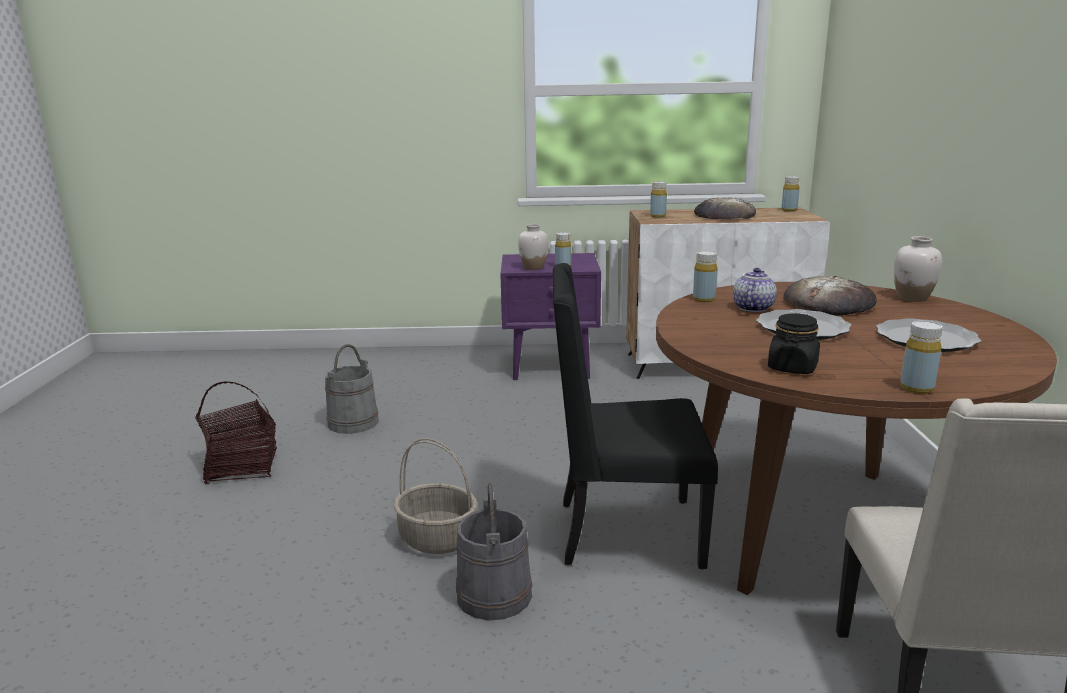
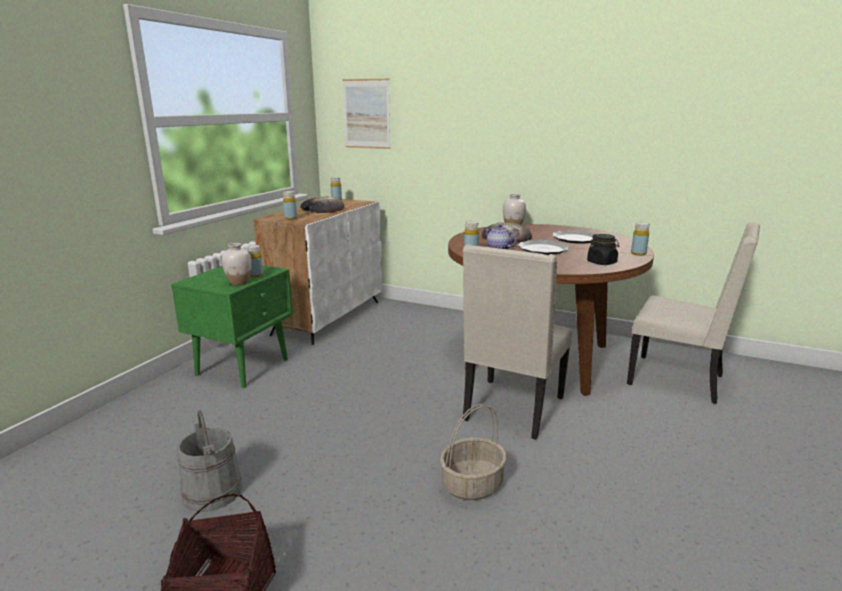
camera: 65 degrees left, 0 degrees up
grey bucket [456,483,532,621] -> none
purple nightstand [500,253,601,380] -> green nightstand [171,266,293,388]
black chair [553,263,718,569] -> beige chair [463,244,572,440]
none -> picture [342,79,391,149]

